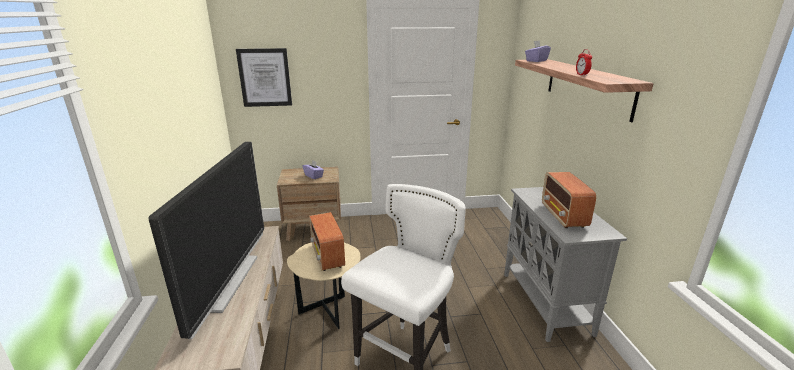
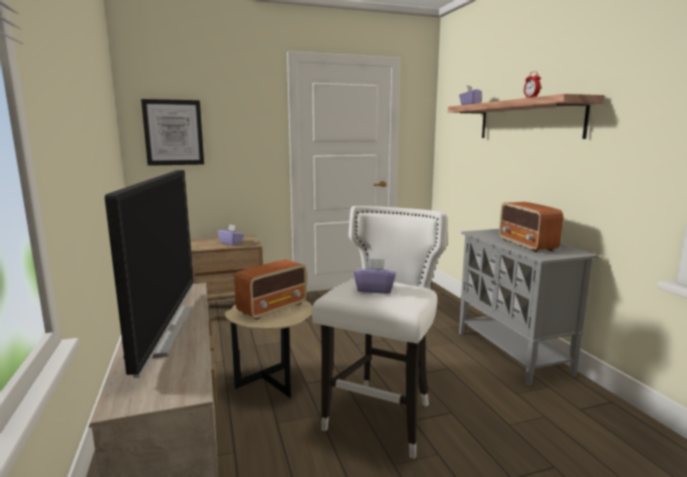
camera: 10 degrees left, 10 degrees down
radio [309,212,345,271] -> radio turned 105 degrees counterclockwise [234,259,307,320]
none -> purple tissue box [354,258,396,294]

